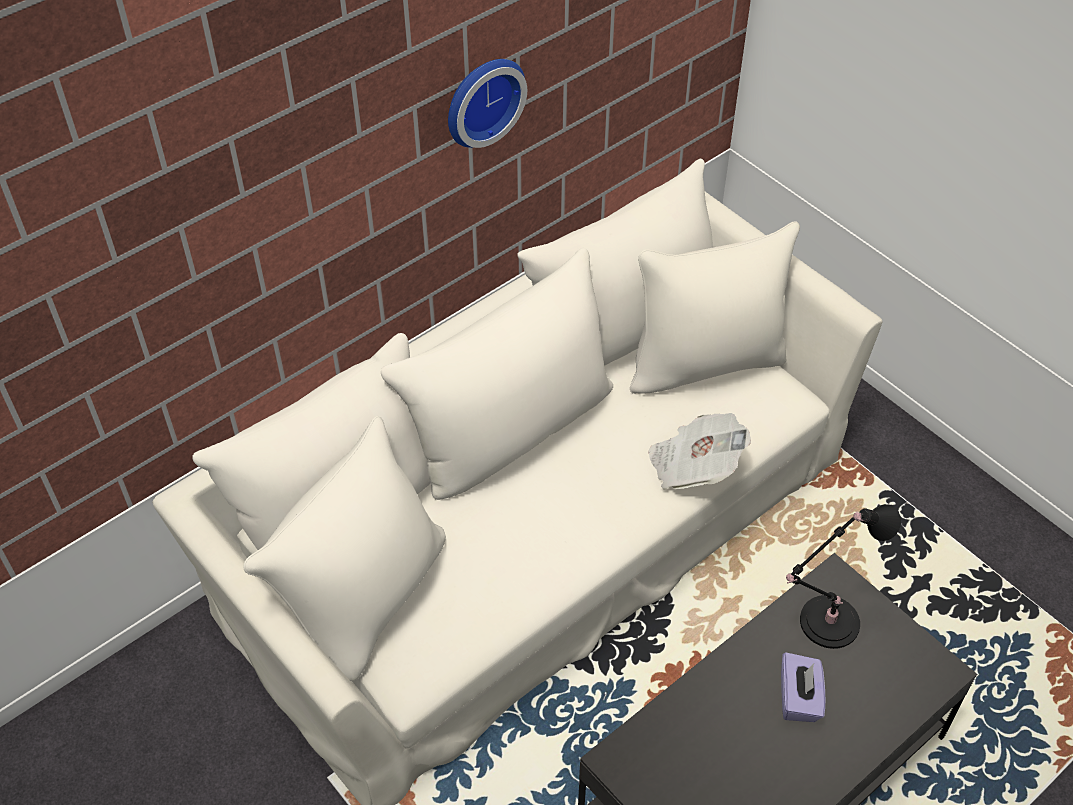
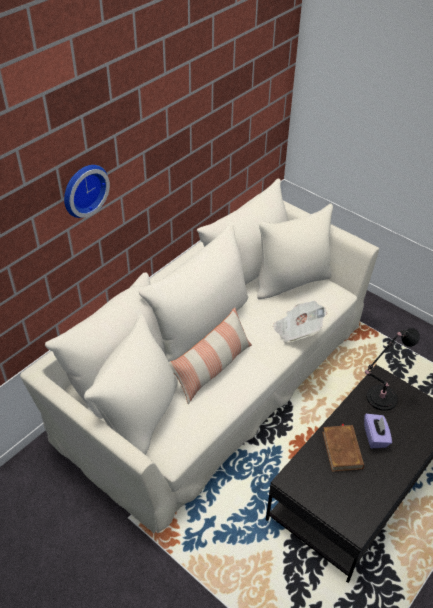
camera: 10 degrees left, 5 degrees down
wall clock [448,59,527,148] -> wall clock moved to [64,165,110,218]
none -> pillow [169,307,252,404]
none -> brown book [322,424,364,472]

